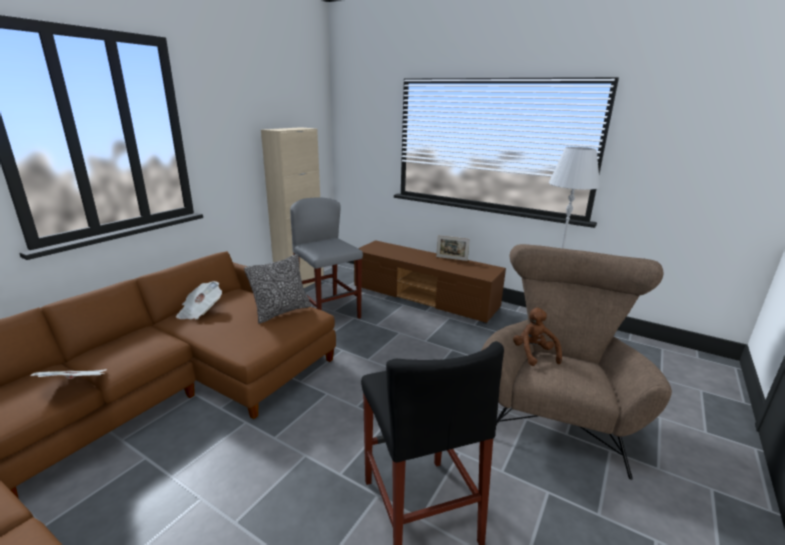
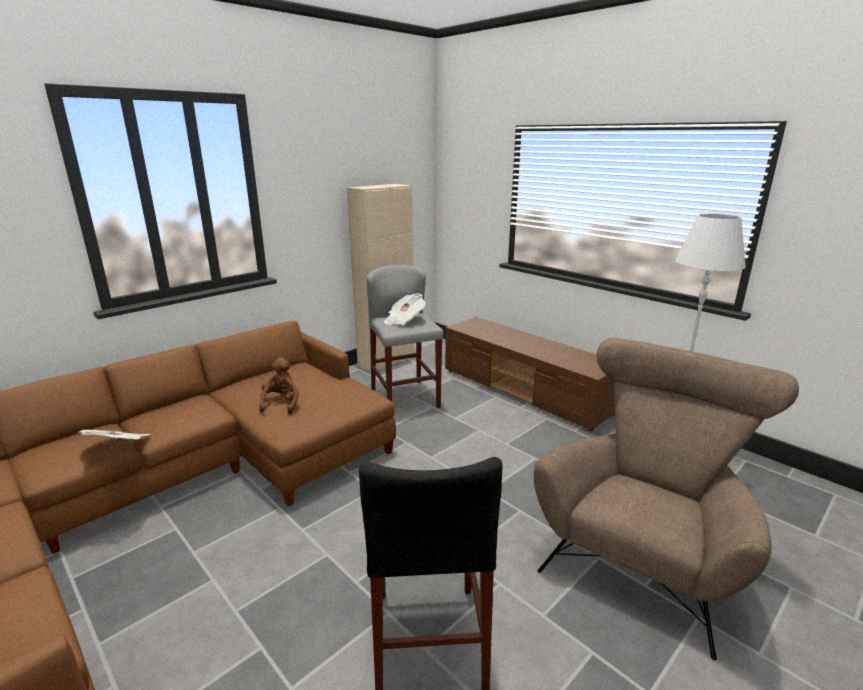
camera: 15 degrees right, 0 degrees up
newspaper [176,281,222,320] -> newspaper moved to [384,293,426,325]
pillow [244,254,311,324] -> none
picture frame [436,235,470,261] -> none
brown plush toy [513,308,562,366] -> brown plush toy moved to [259,357,299,414]

